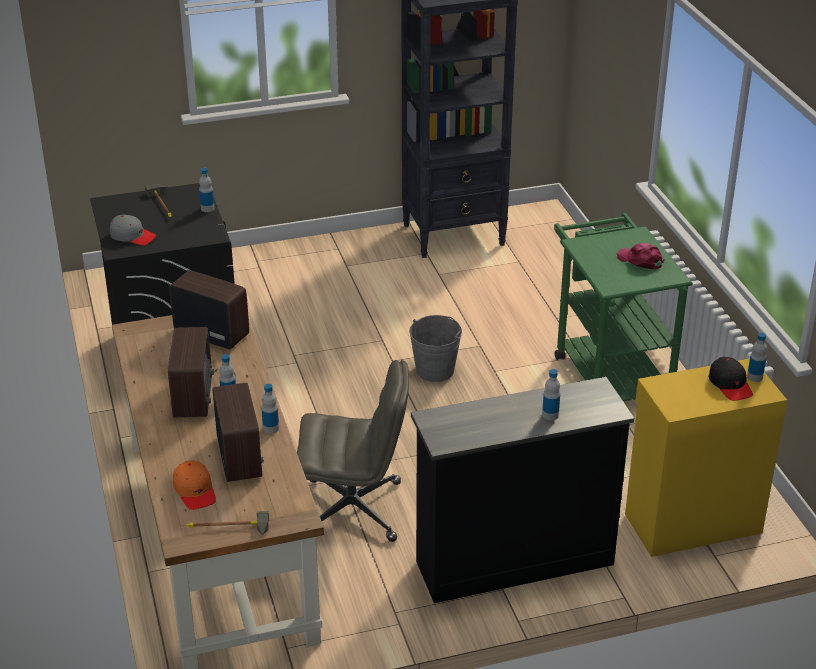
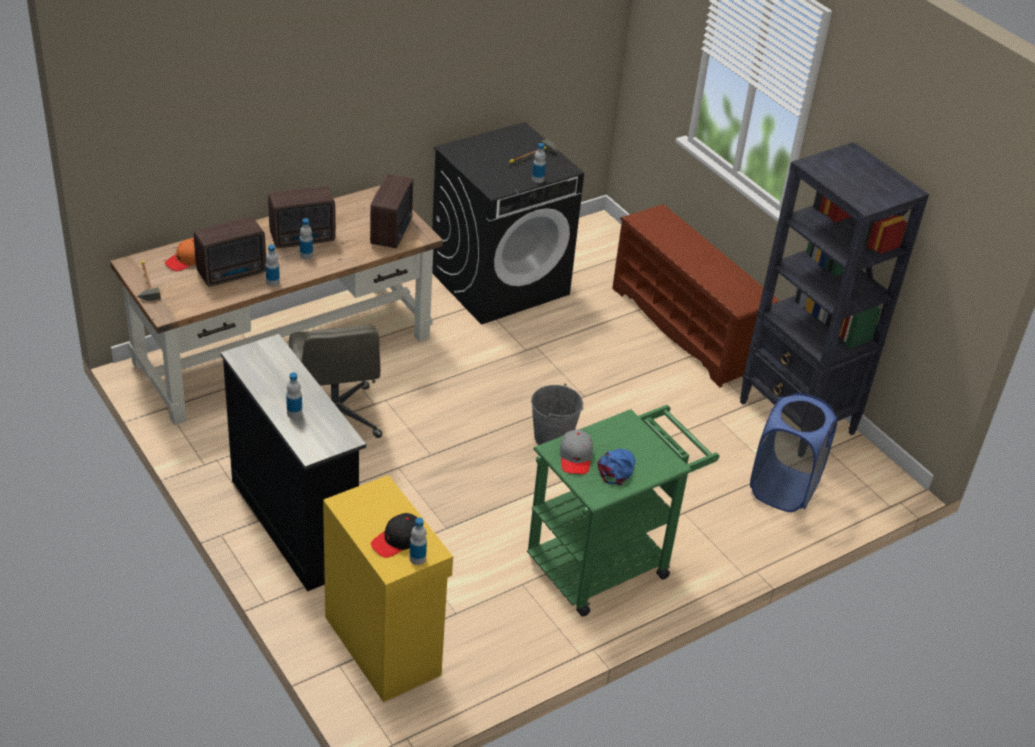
camera: 70 degrees right, 5 degrees up
grey cap [110,215,156,245] -> grey cap moved to [560,430,593,474]
pink cap [617,243,664,269] -> blue cap [597,448,636,485]
none -> brown shoe rack [612,204,780,388]
none -> blue laundry basket [750,393,838,512]

